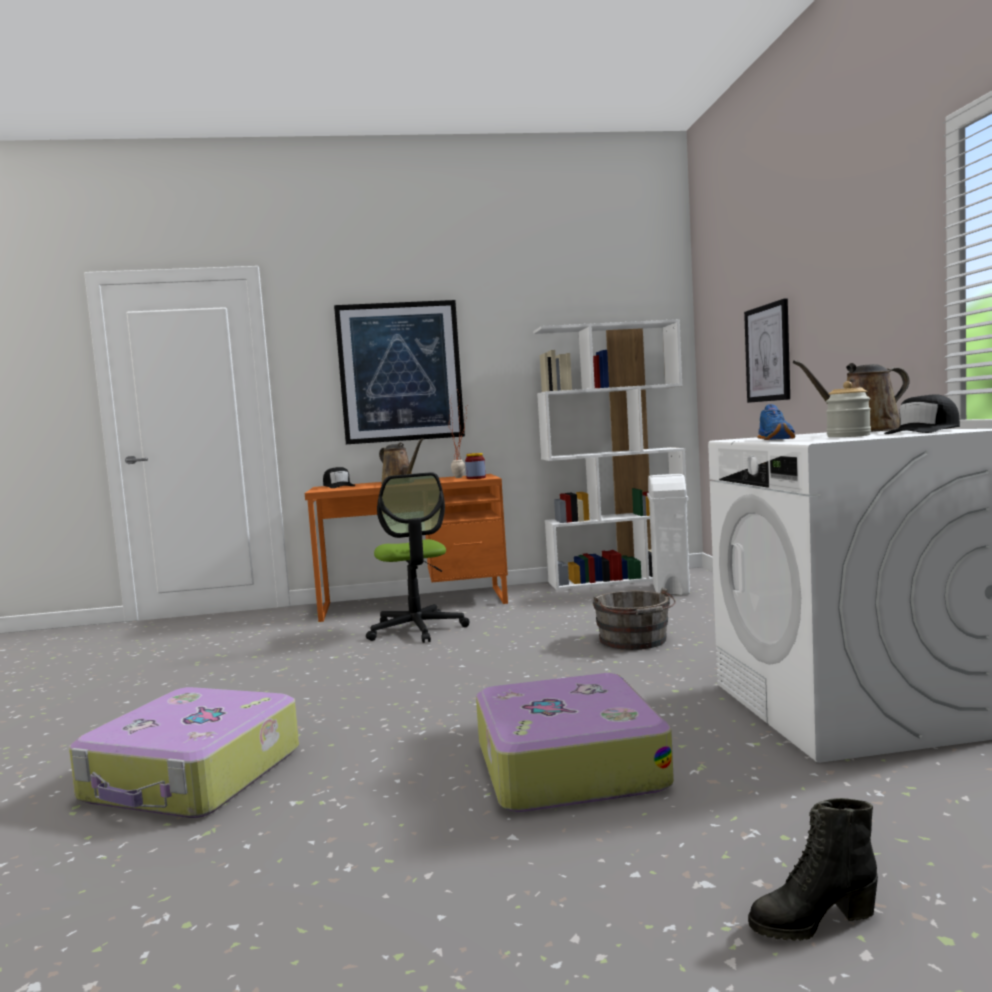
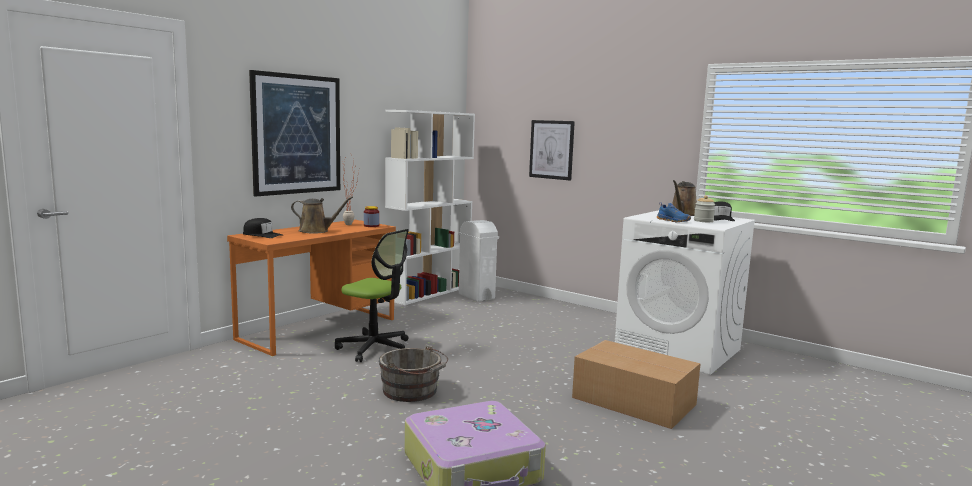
camera: 45 degrees left, 5 degrees up
suitcase [476,673,674,812] -> cardboard box [572,340,701,429]
grey bucket [593,588,676,650] -> grey bucket moved to [379,344,448,402]
black boot [748,798,878,941] -> none

